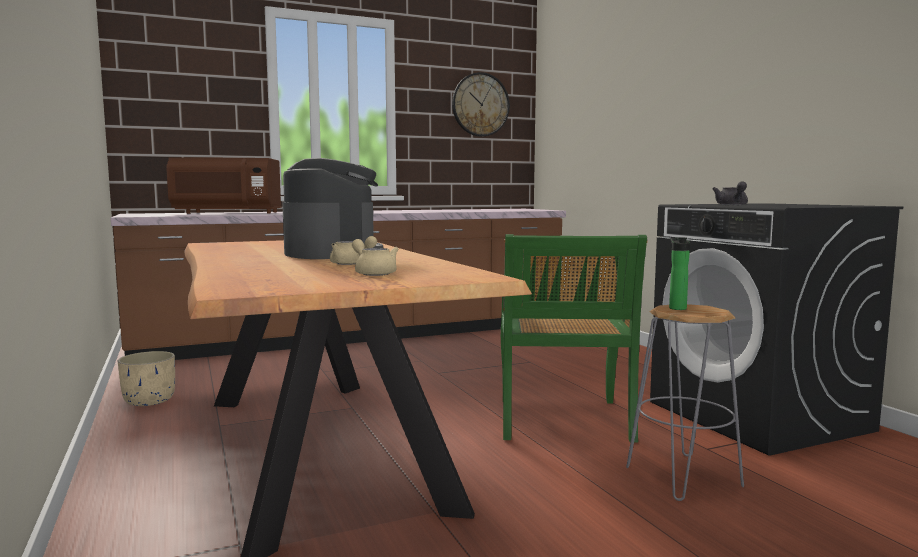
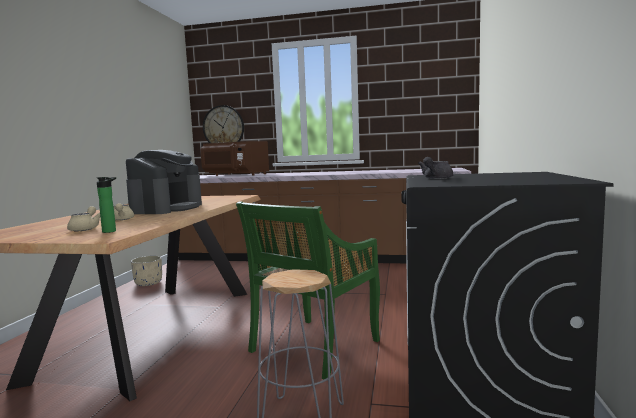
camera: 35 degrees right, 0 degrees up
wall clock [452,72,510,137] -> wall clock moved to [203,105,244,143]
bottle [669,237,690,310] -> bottle moved to [97,177,116,233]

